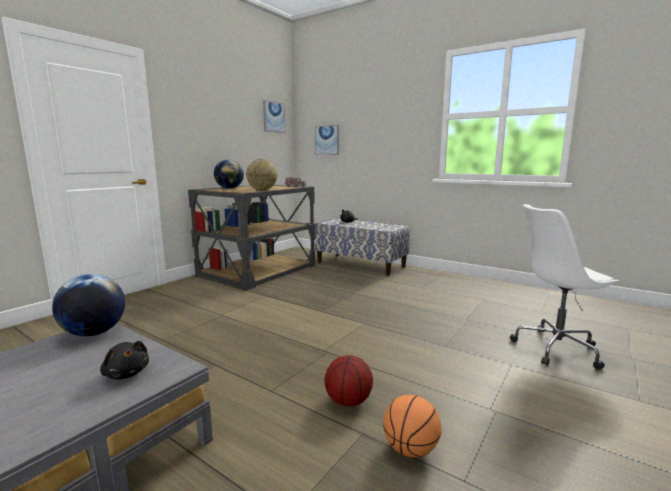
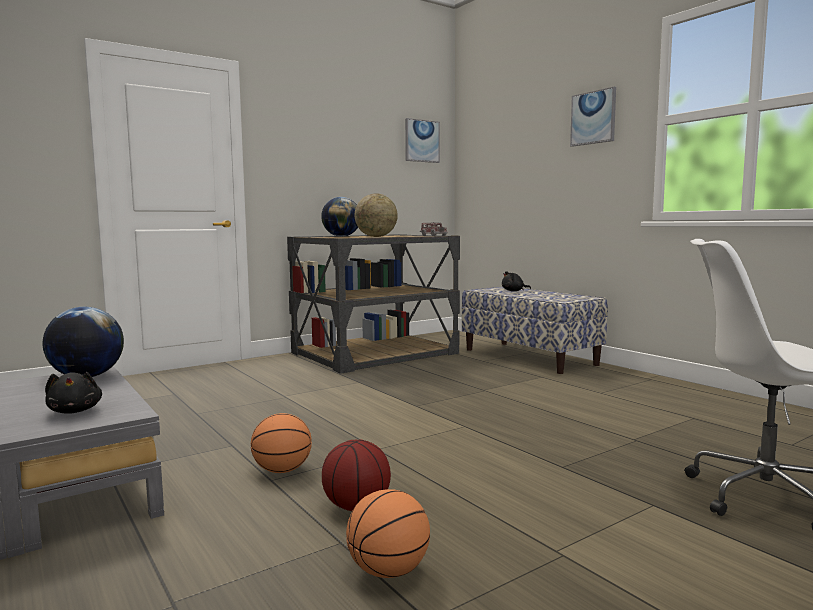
camera: 20 degrees right, 5 degrees down
picture [315,125,339,155] -> picture moved to [570,87,616,147]
none -> basketball [251,413,312,473]

